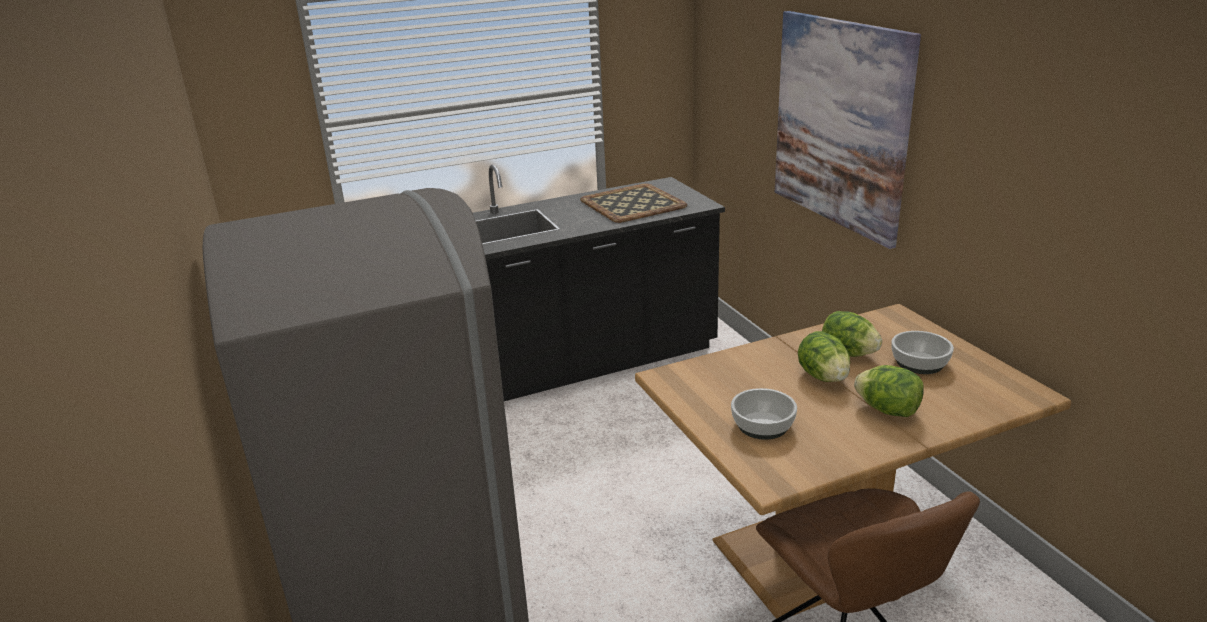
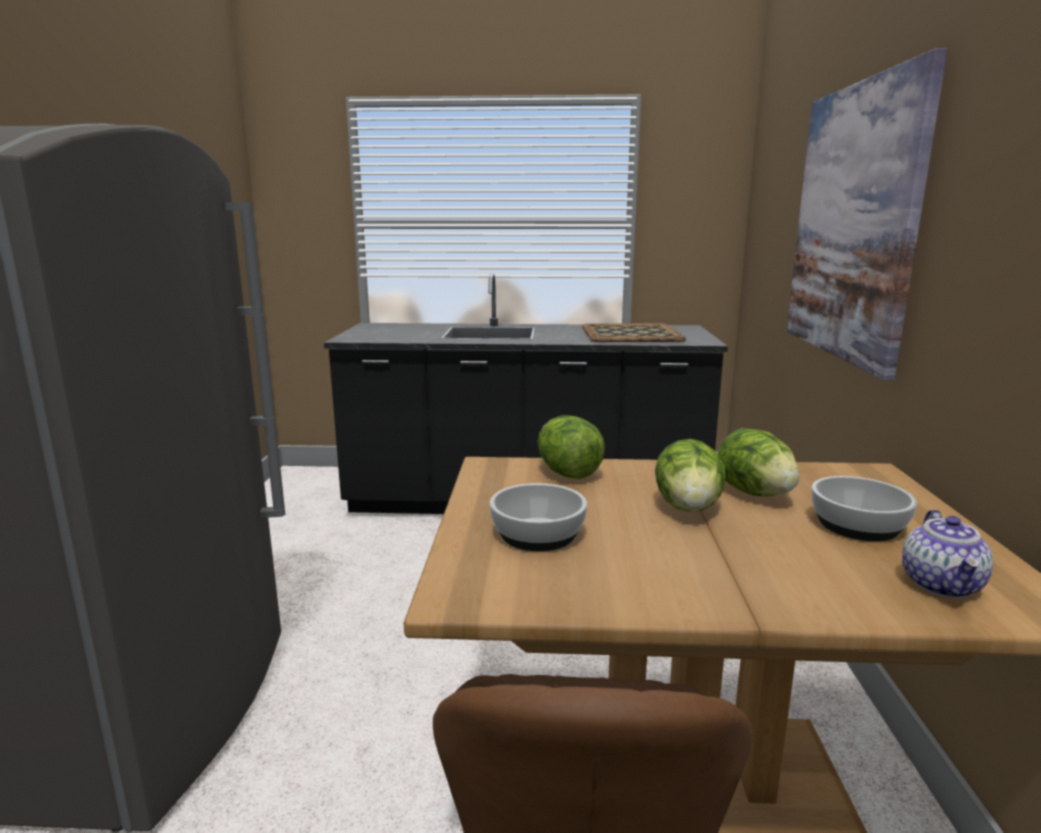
camera: 25 degrees right, 10 degrees down
lettuce [854,365,924,417] -> lettuce moved to [538,415,605,479]
none -> teapot [902,509,993,598]

